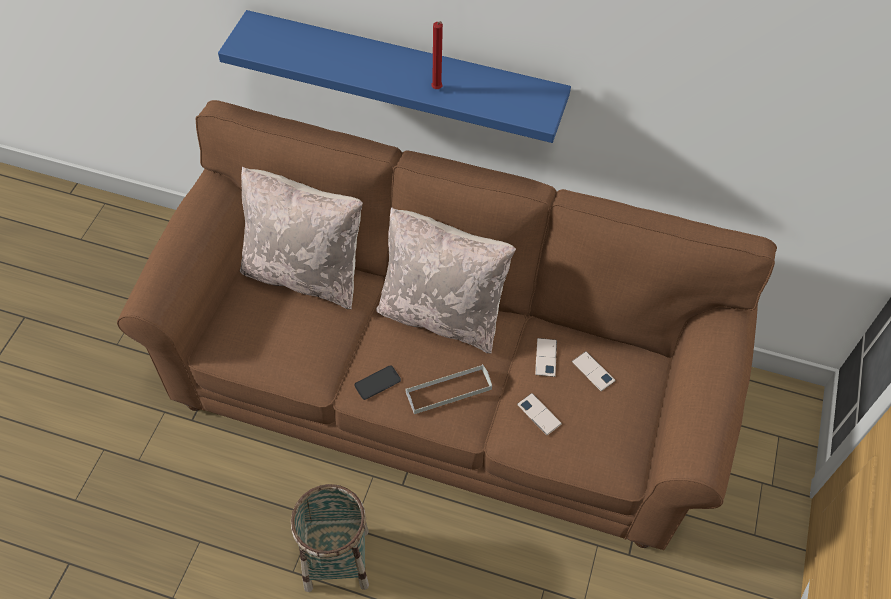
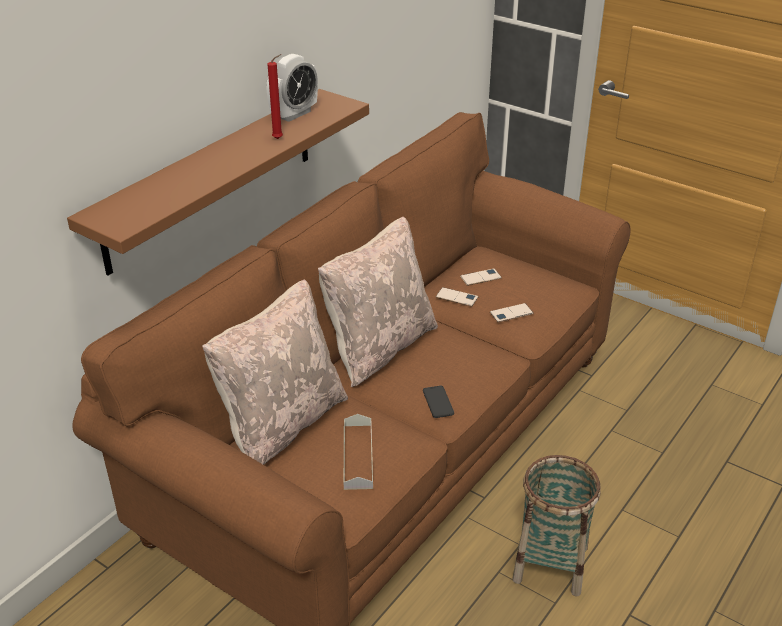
camera: 70 degrees left, 20 degrees down
blue shelf [218,10,571,143] -> brown shelf [67,89,369,276]
grey tray [406,364,492,414] -> grey tray moved to [344,414,373,490]
none -> alarm clock [267,54,318,122]

